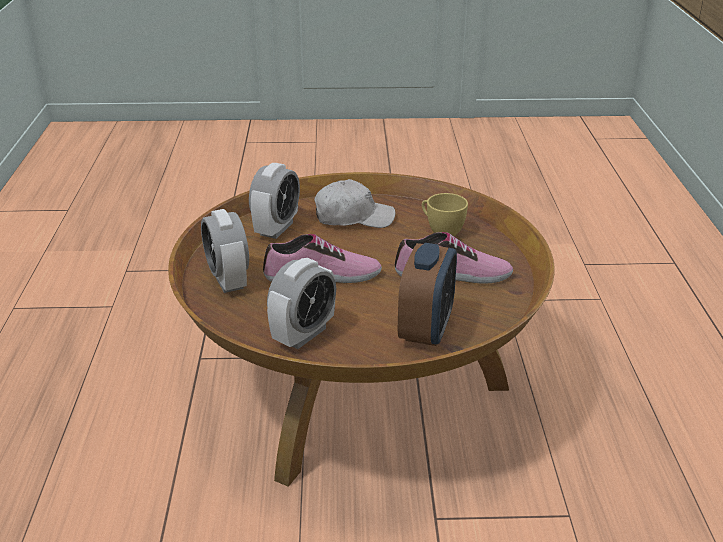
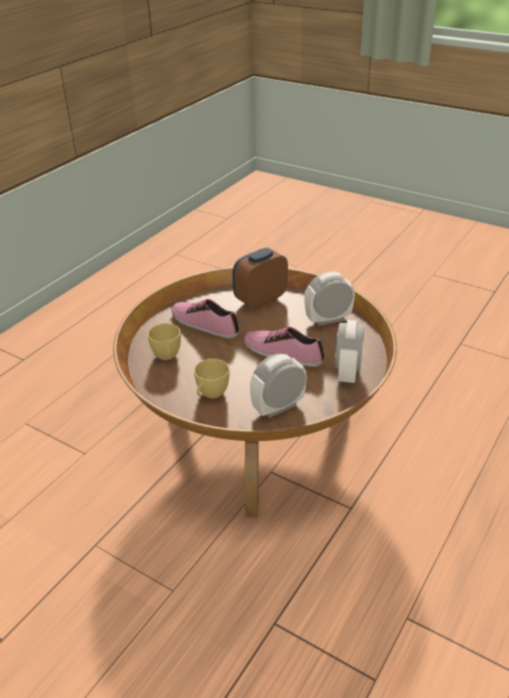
camera: 145 degrees left, 5 degrees up
white cap [314,179,395,228] -> yellow cup [194,359,229,398]

